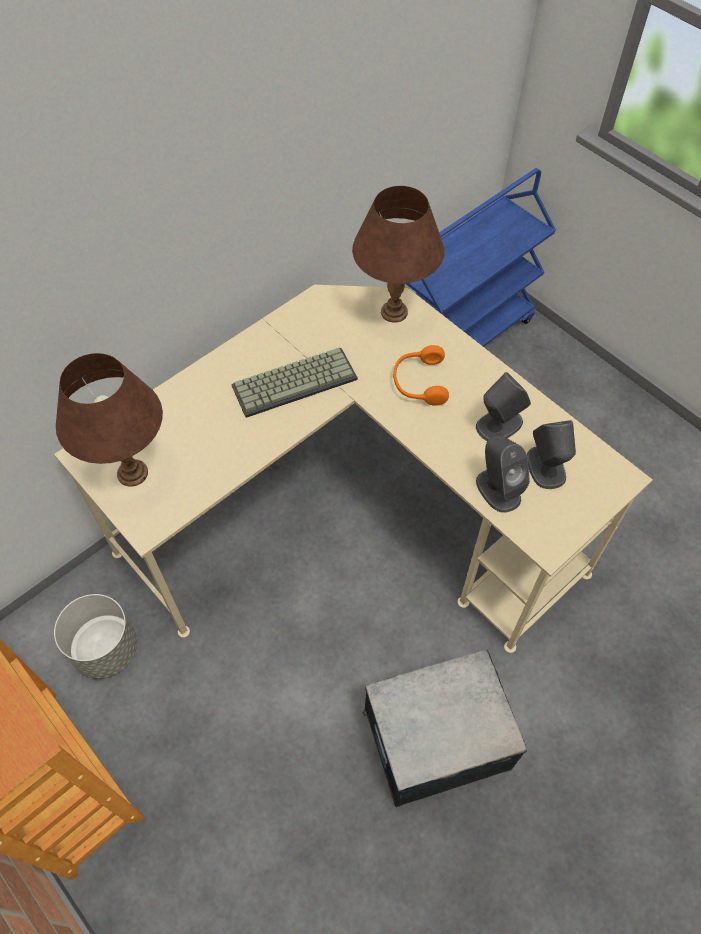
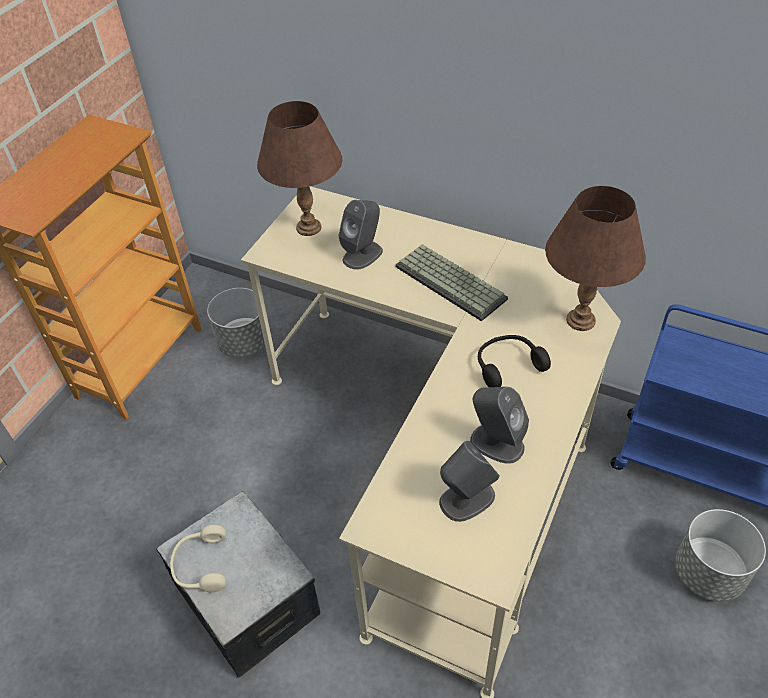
camera: 70 degrees right, 10 degrees down
orange headphones [393,345,449,406] -> black headphones [478,335,551,387]
grey speaker [476,435,530,513] -> grey speaker moved to [338,200,383,270]
none -> beige headphones [170,525,226,592]
none -> grey planter [675,509,766,602]

